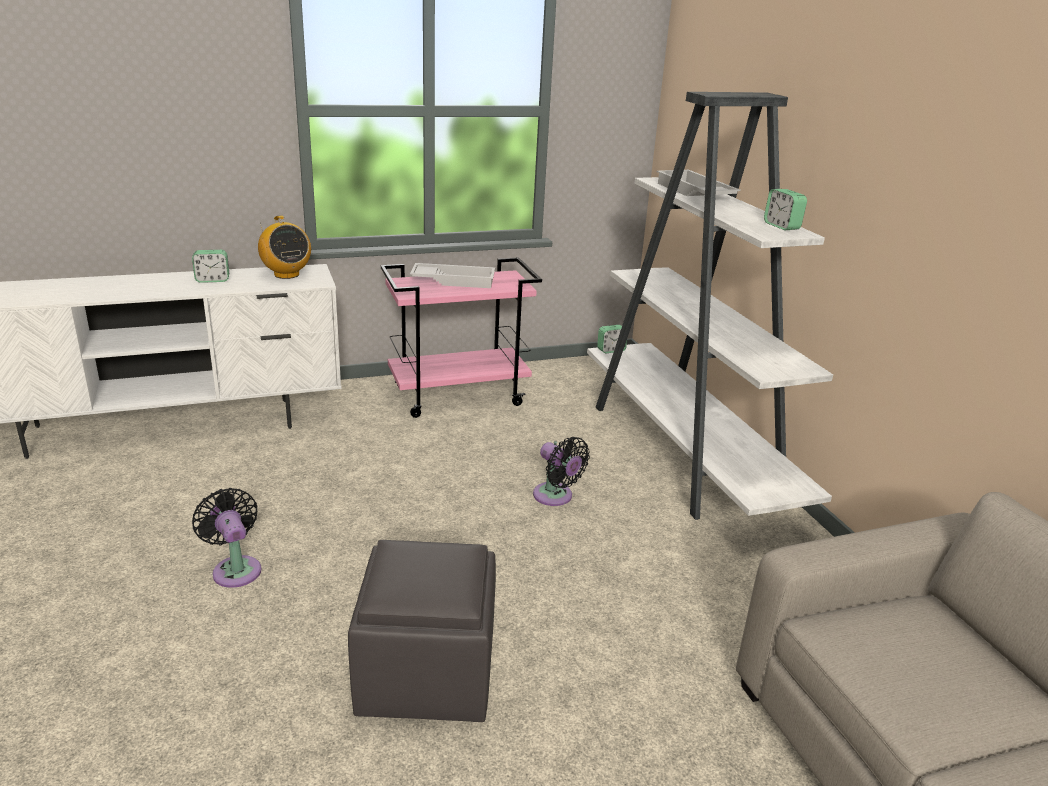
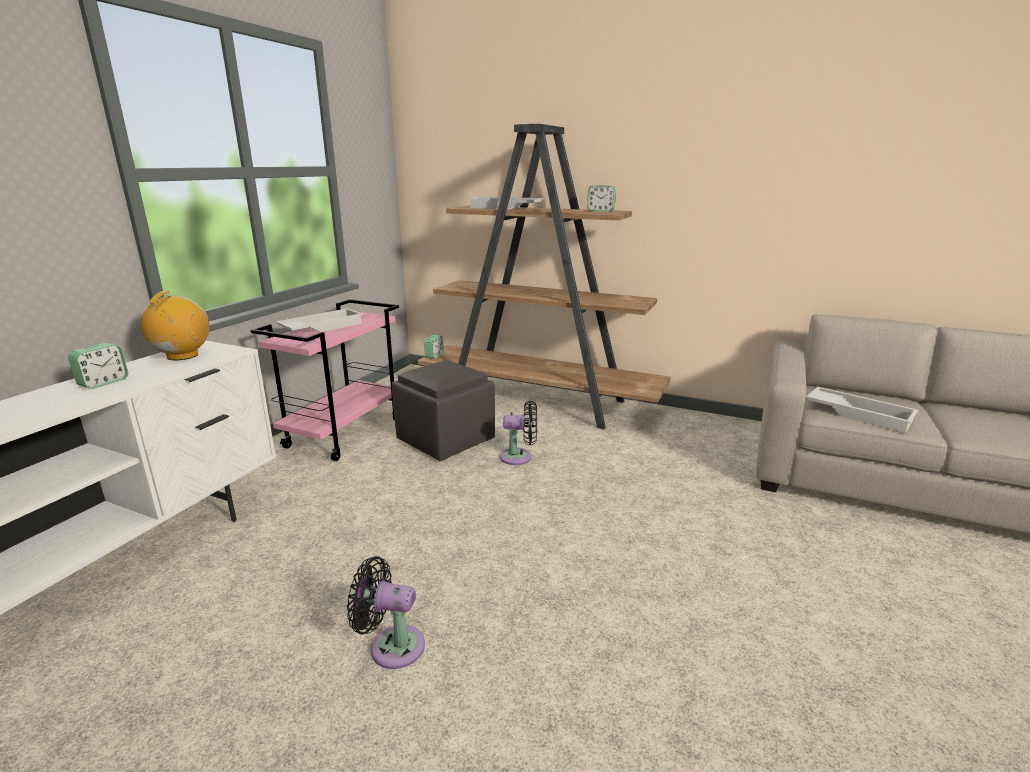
camera: 45 degrees left, 5 degrees down
radio [258,216,311,279] -> radio turned 90 degrees counterclockwise [141,291,209,360]
grey ottoman [348,540,496,722] -> grey ottoman moved to [392,360,495,461]
white bookcase [587,92,833,520] -> brown bookcase [418,124,671,429]
none -> white tray [806,387,918,433]

